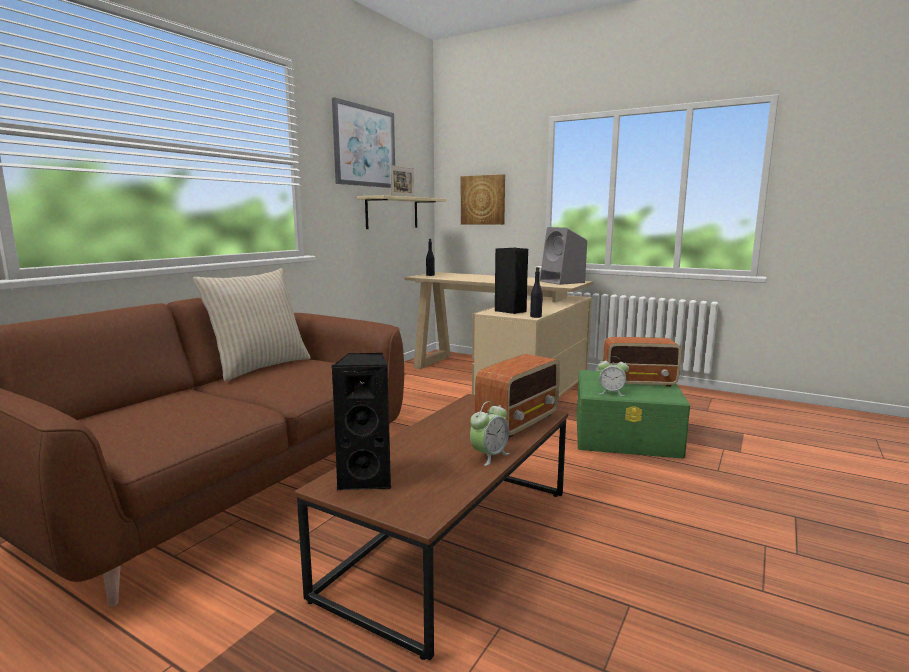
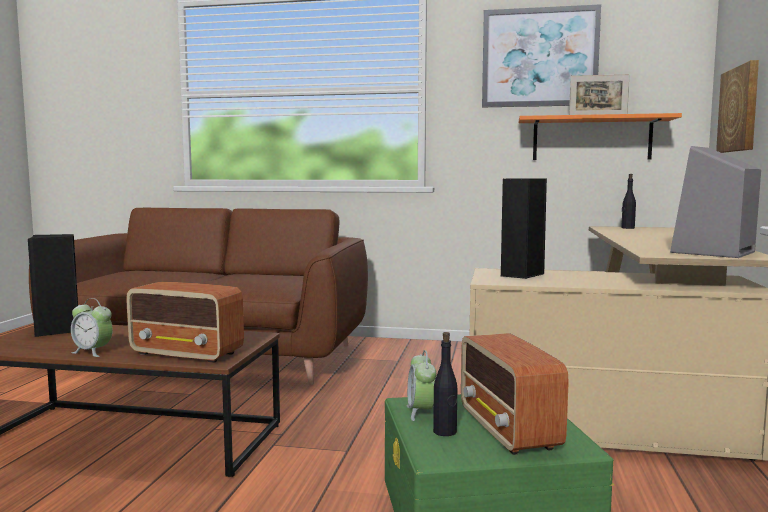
camera: 70 degrees right, 5 degrees down
beige pillow [193,268,311,382] -> none
beige shelf [357,195,446,229] -> orange shelf [519,113,682,160]
black bottle [530,267,543,318] -> black bottle moved to [433,332,457,436]

